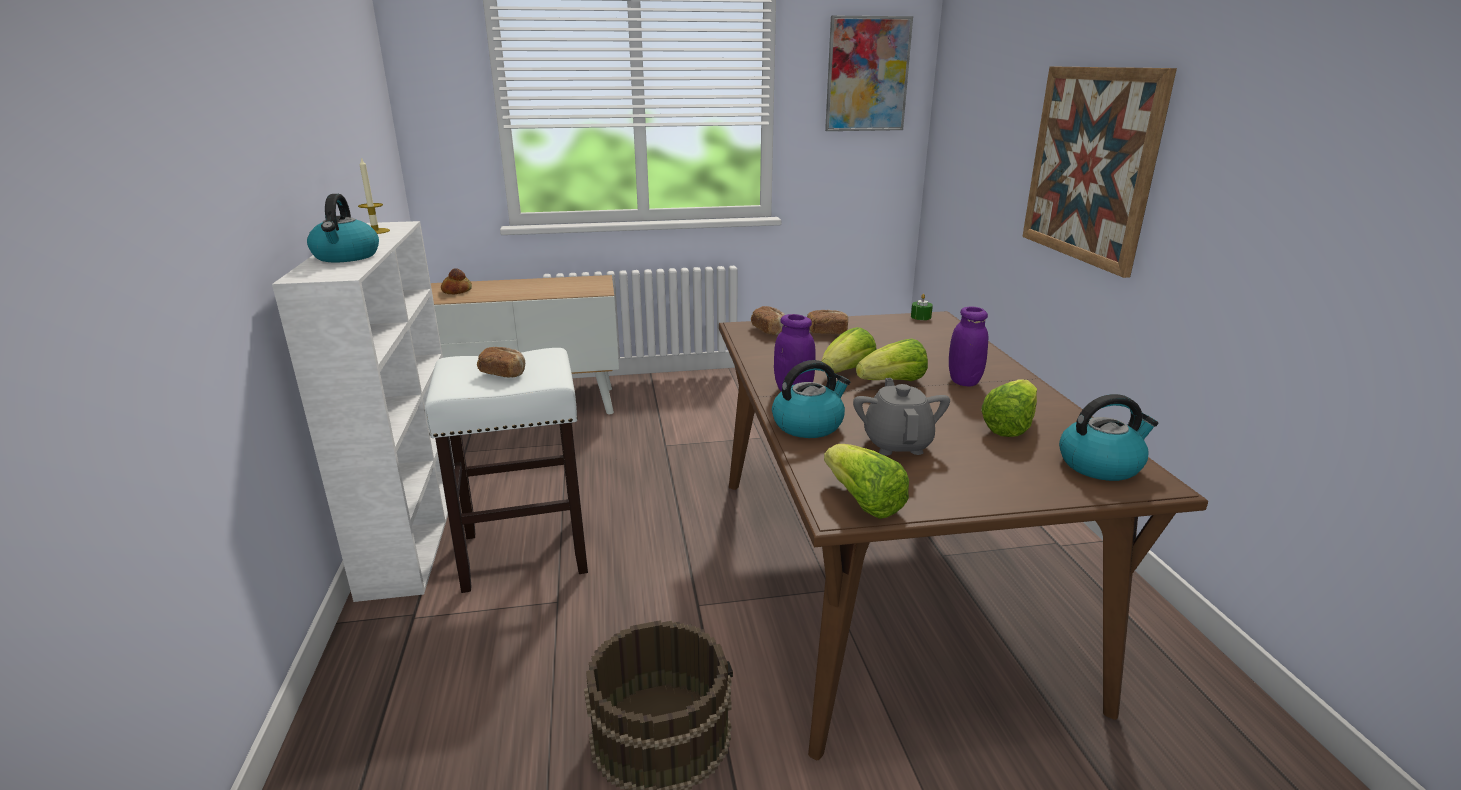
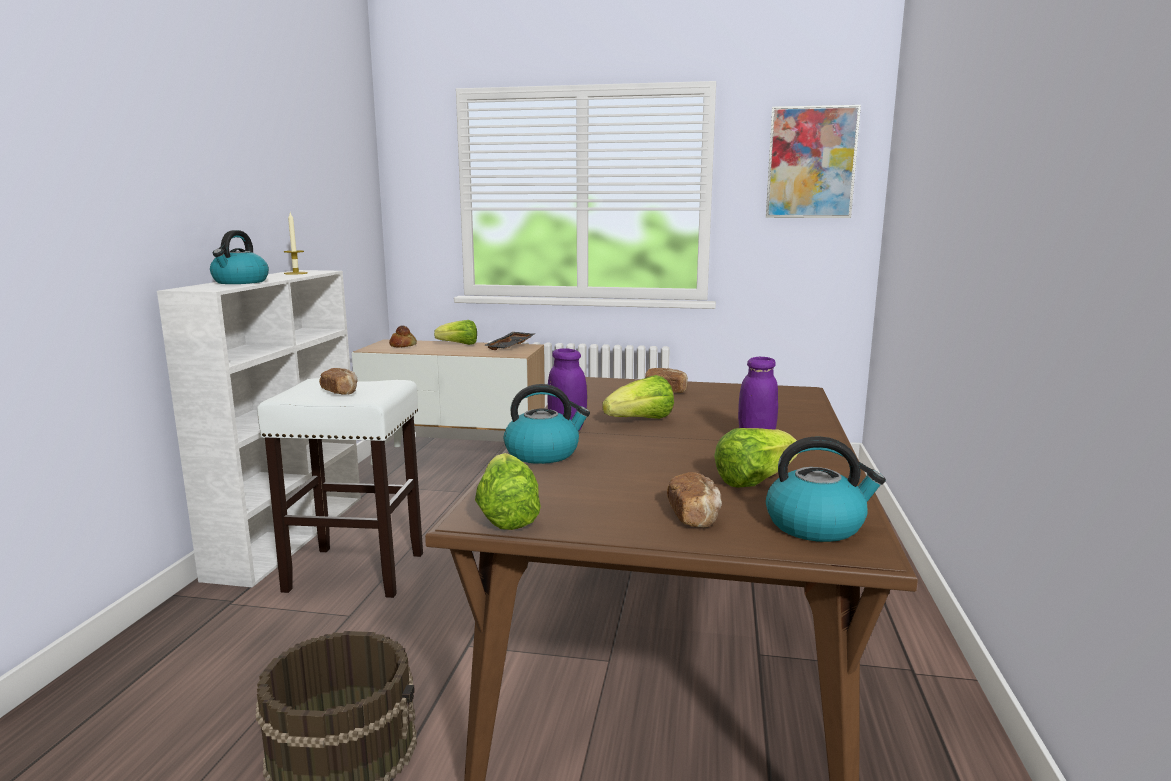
camera: 20 degrees right, 10 degrees down
bread [751,306,785,335] -> bread moved to [667,472,722,527]
grey teapot [853,378,950,455] -> none
lettuce [856,339,928,381] -> lettuce moved to [434,320,477,345]
green candle [911,294,933,320] -> none
picture [1022,67,1177,278] -> none
none -> black tray [483,332,535,350]

